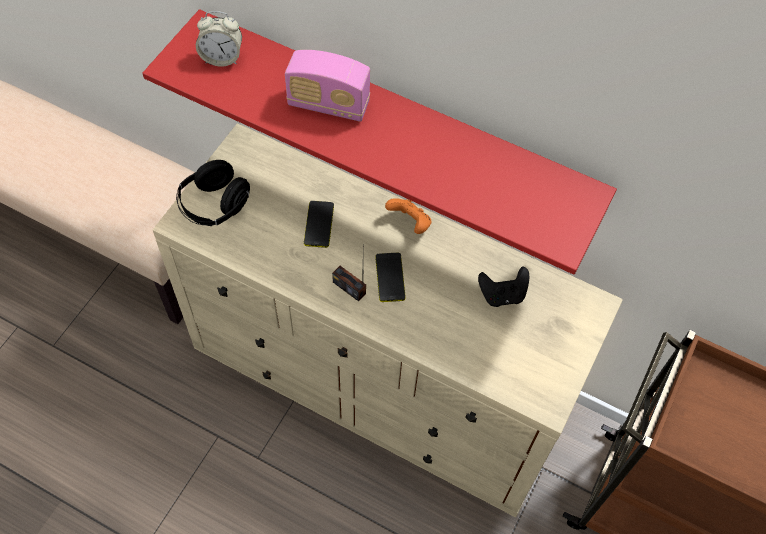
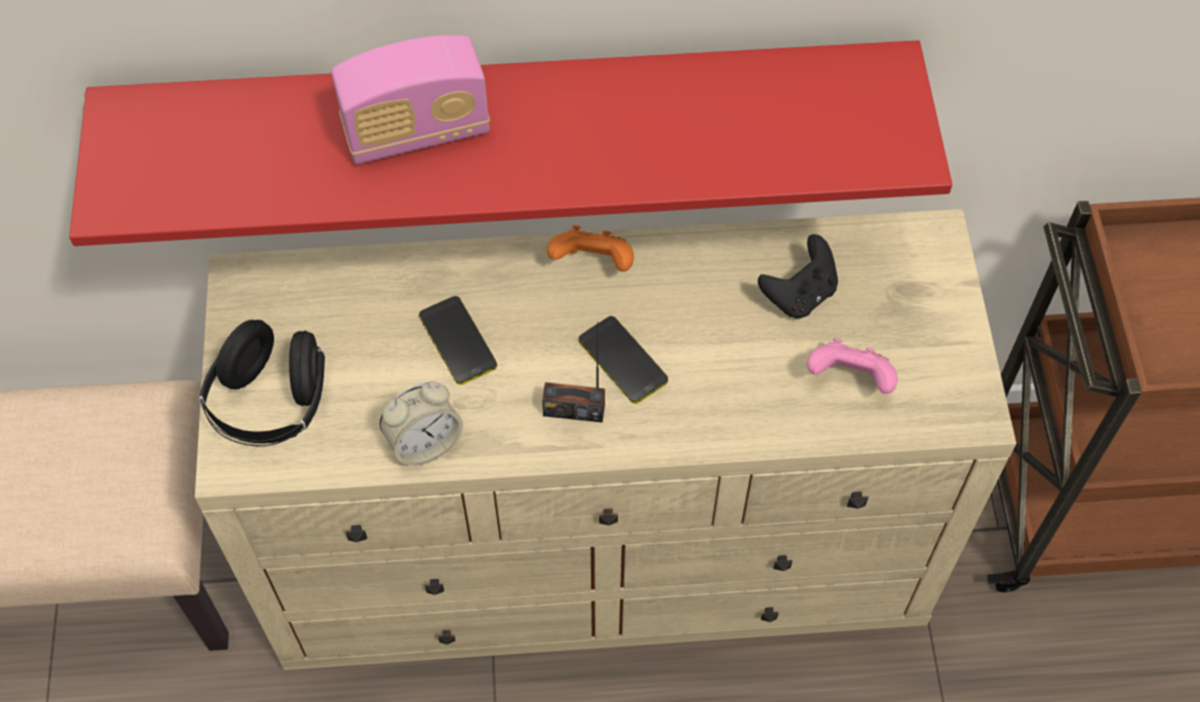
camera: 30 degrees left, 0 degrees up
alarm clock [196,11,242,67] -> alarm clock moved to [380,381,463,466]
none -> pink game controller [807,338,898,394]

